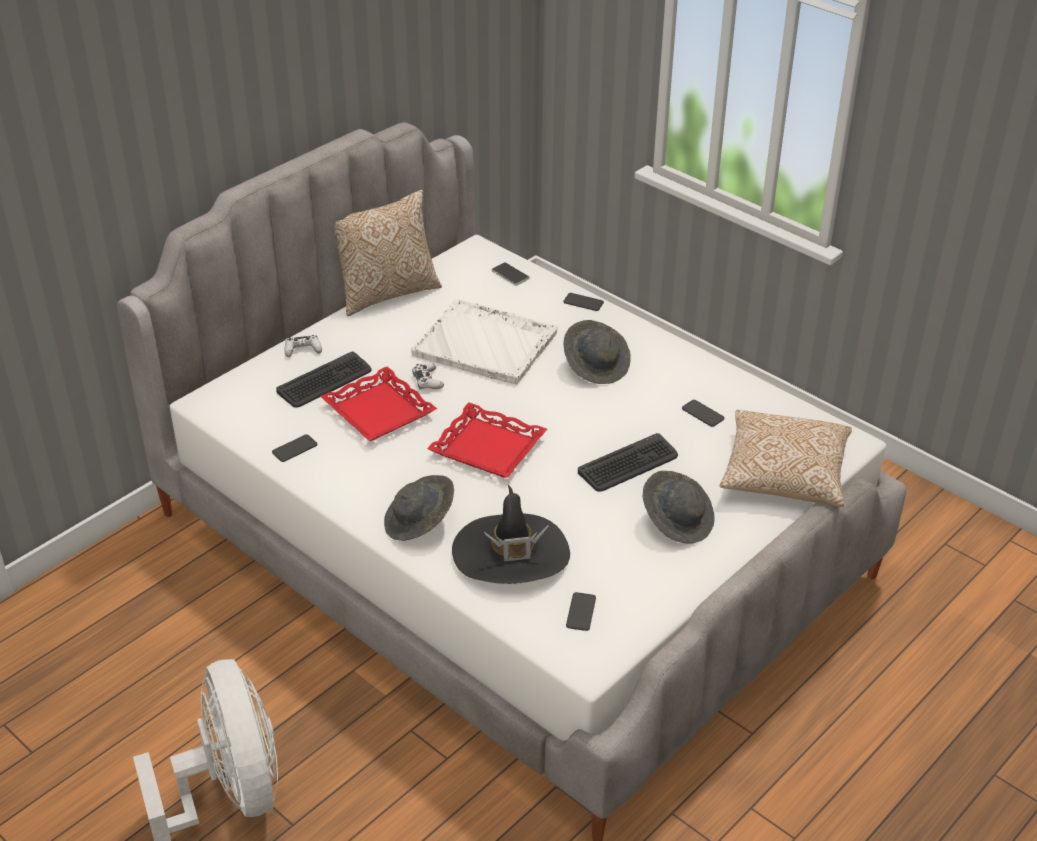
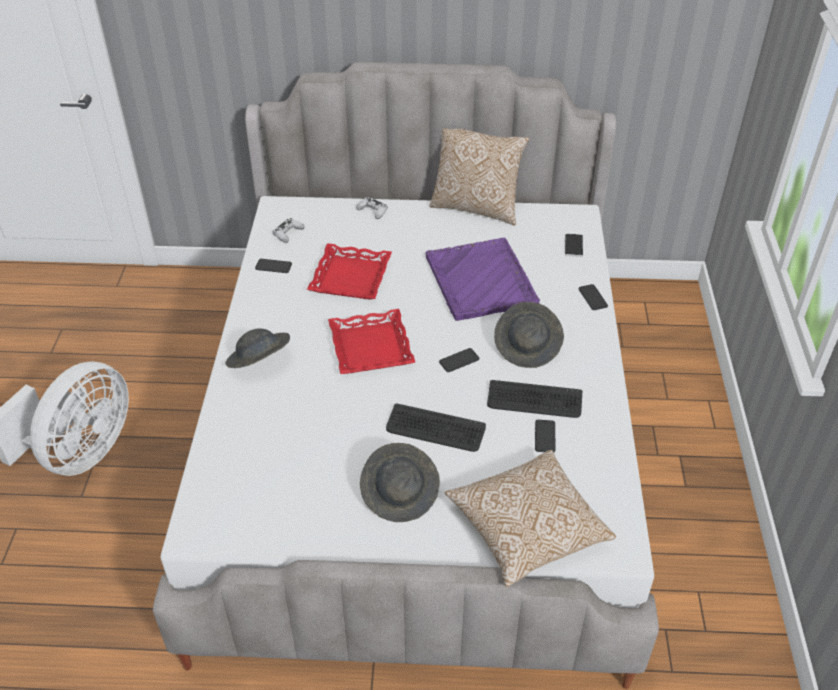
camera: 50 degrees right, 5 degrees up
keyboard [276,352,371,408] -> keyboard moved to [487,380,582,418]
white tray [411,299,558,384] -> purple tray [426,238,540,321]
white game controller [412,363,444,389] -> white game controller moved to [273,218,305,243]
black hat [452,485,570,584] -> none
phone [566,592,596,631] -> phone moved to [439,348,479,372]

